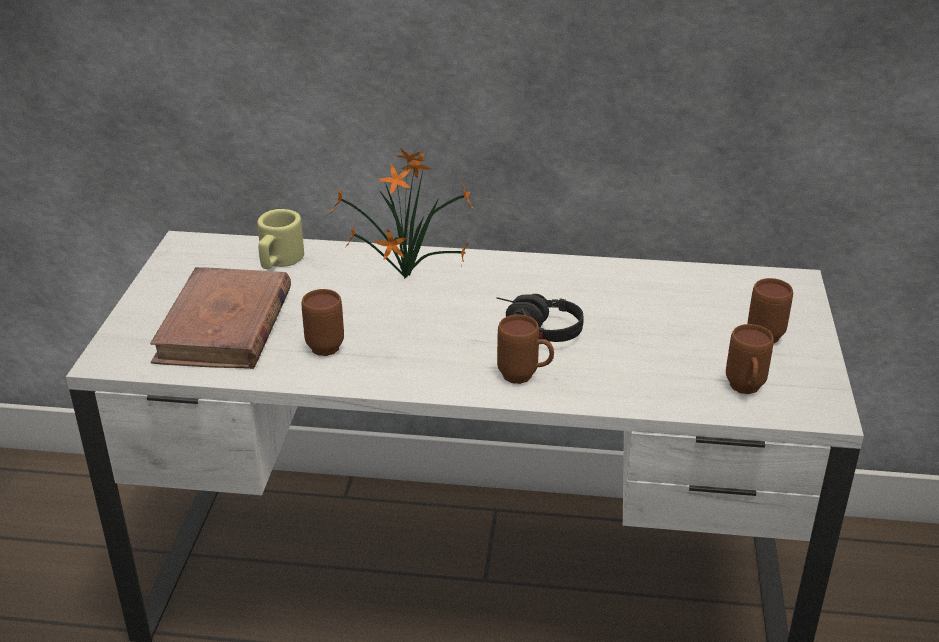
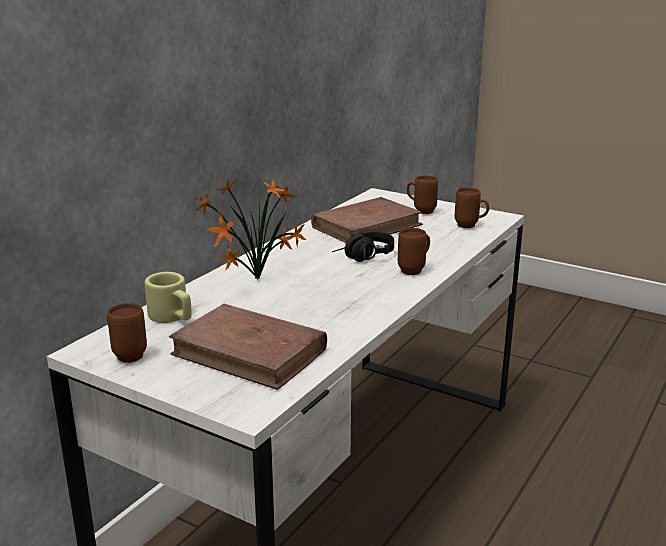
camera: 65 degrees left, 10 degrees down
brown mug [302,289,344,356] -> brown mug moved to [107,303,147,363]
none -> brown book [311,197,423,243]

